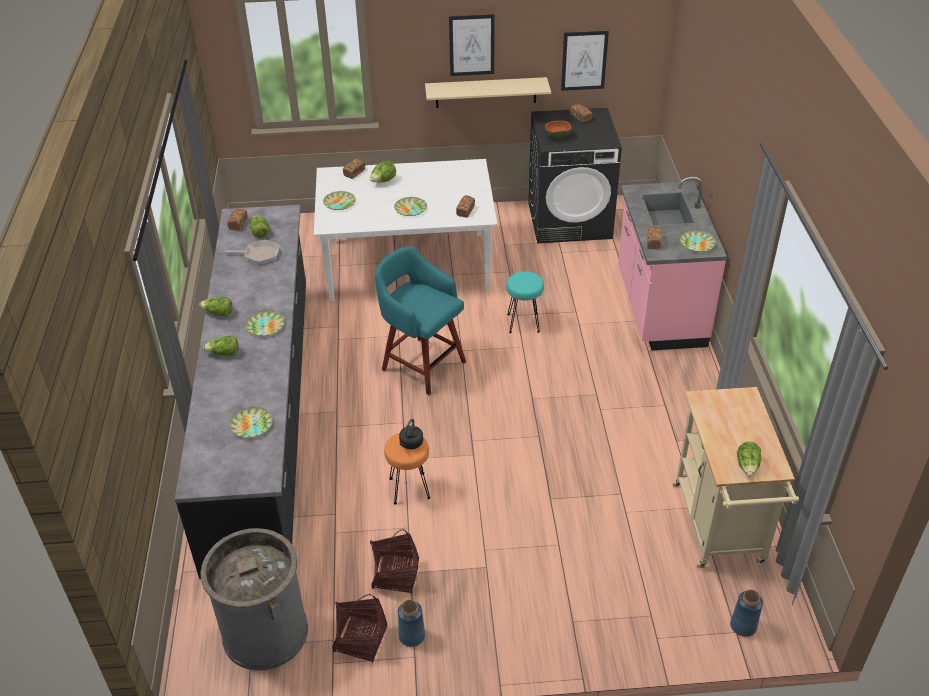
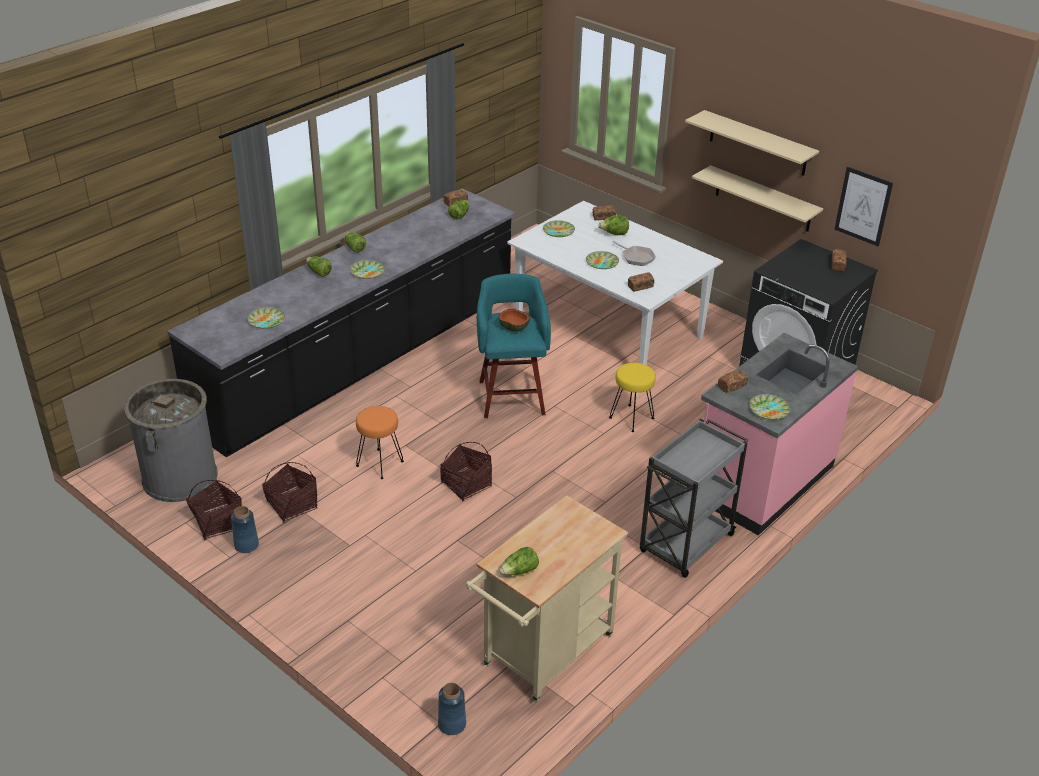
camera: 45 degrees right, 5 degrees down
frying pan [224,240,279,264] -> frying pan moved to [613,241,656,266]
black kettle [399,419,423,449] -> none
picture [449,14,495,76] -> beige shelf [685,110,819,176]
turquoise stool [506,271,544,333] -> yellow stool [609,363,656,432]
bowl [545,120,572,139] -> bowl moved to [498,309,530,332]
none -> basket [440,442,492,502]
none -> grey cart [640,419,748,578]

